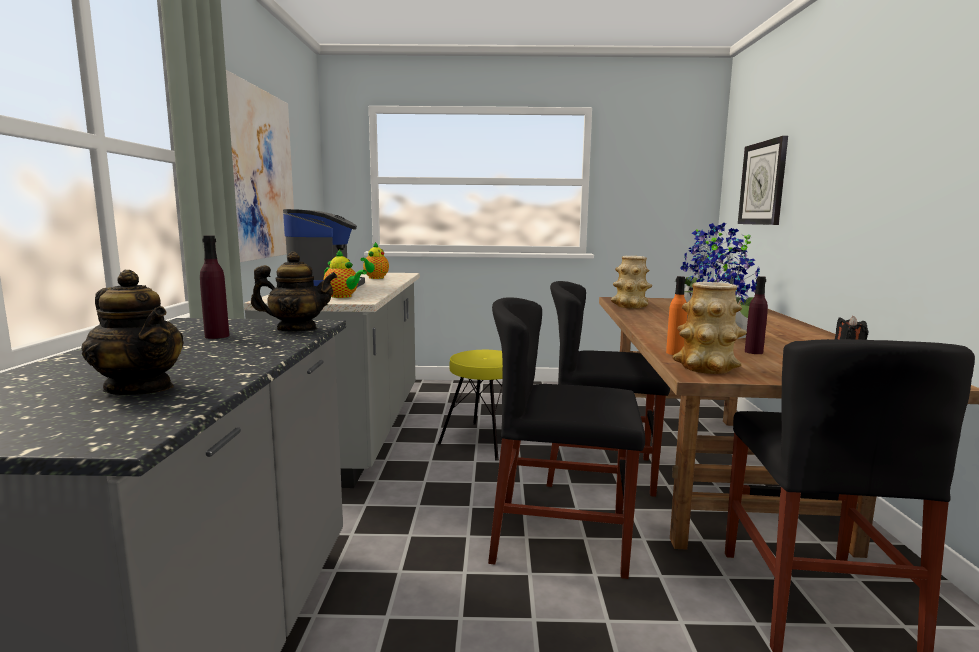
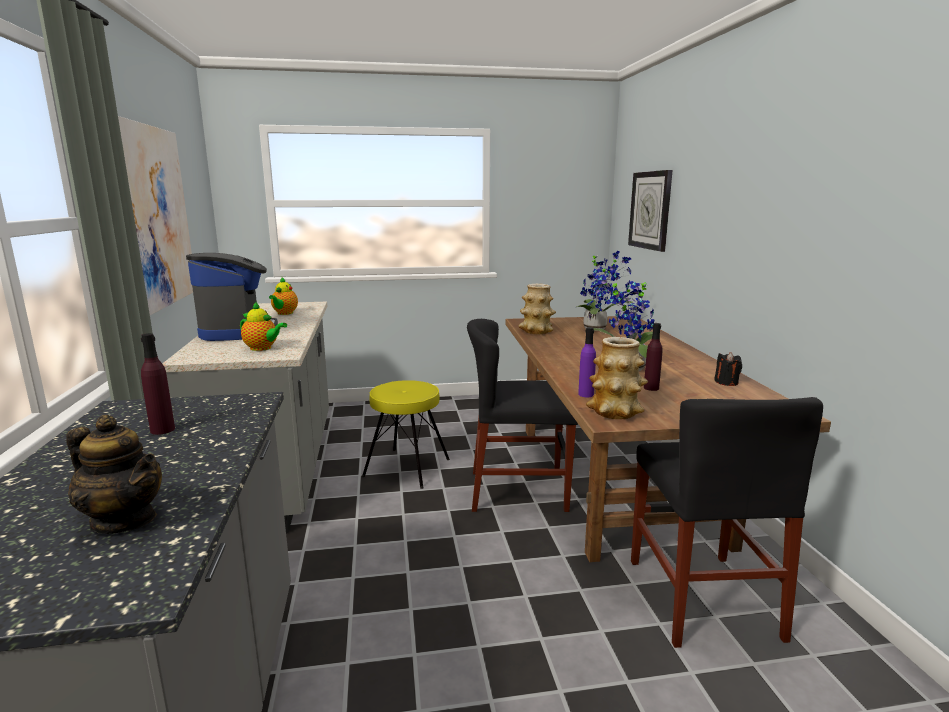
camera: 10 degrees left, 5 degrees up
teapot [251,252,337,331] -> none
black chair [488,297,645,579] -> none
orange bottle [666,276,687,355] -> purple bottle [578,327,596,397]

